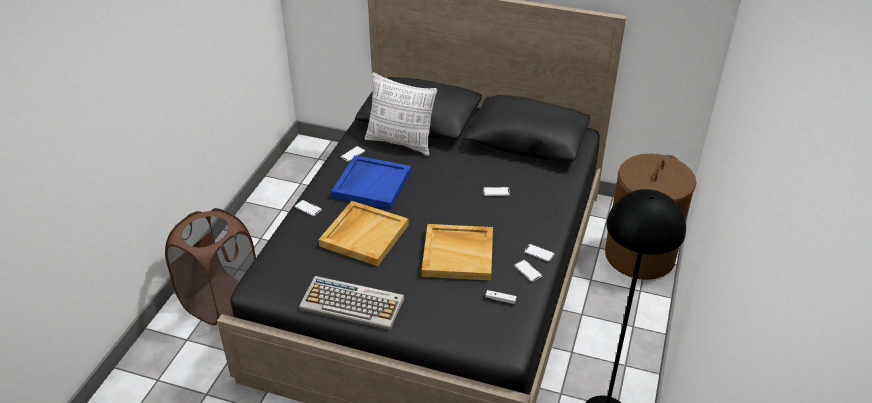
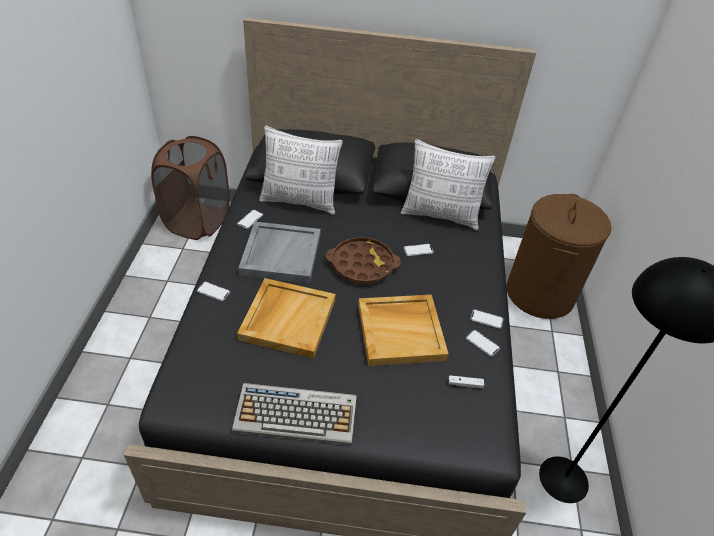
camera: 15 degrees left, 5 degrees up
brown laundry basket [165,208,256,326] -> brown laundry basket moved to [151,136,230,240]
blue tray [332,155,411,210] -> grey tray [238,221,321,283]
none -> brown tray [326,237,401,284]
none -> pillow [401,139,496,230]

